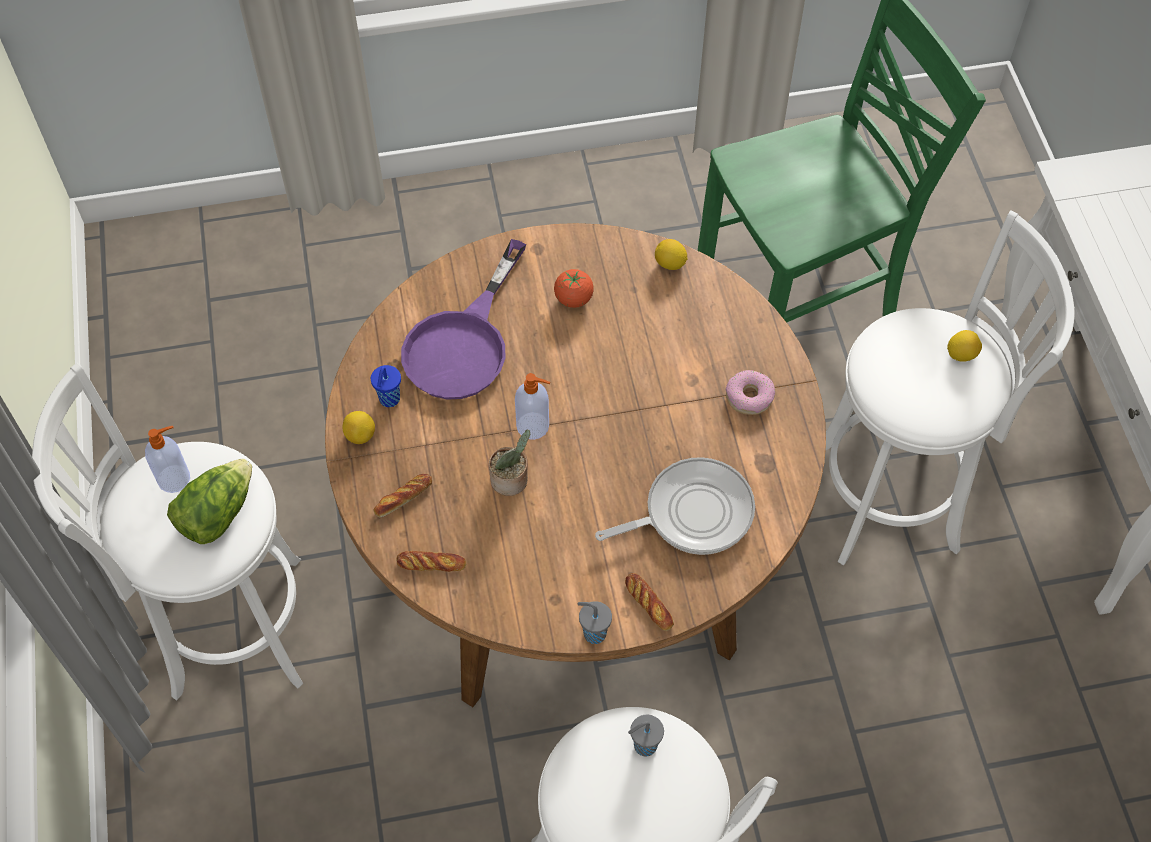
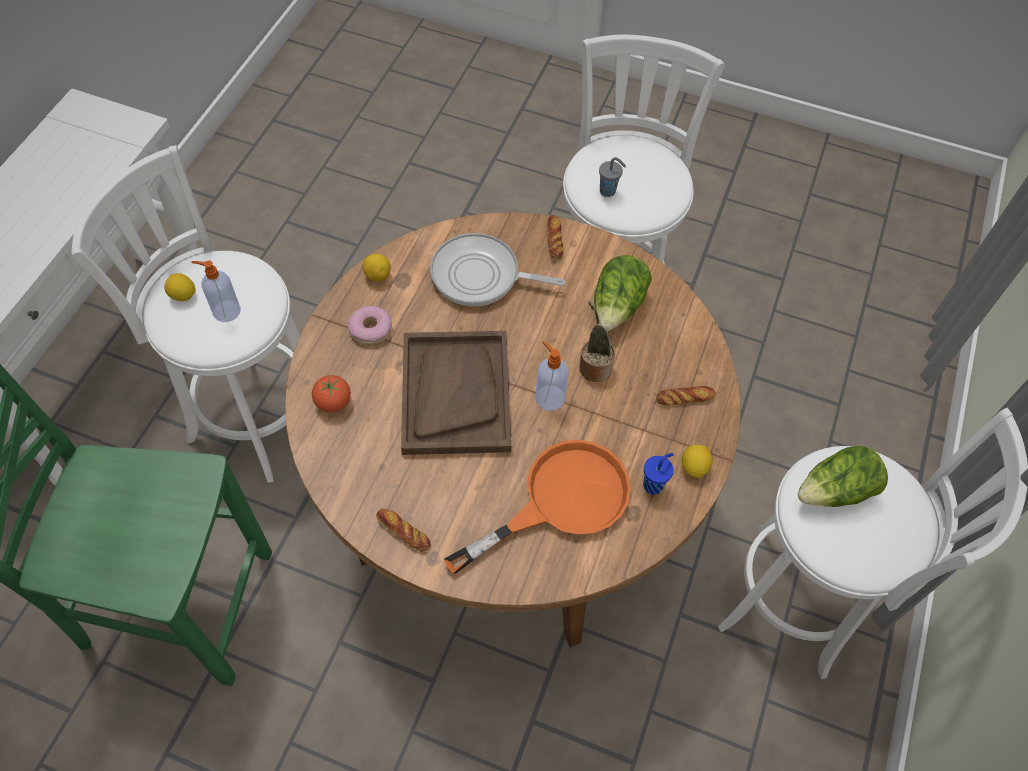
camera: 150 degrees left, 0 degrees up
soap dispenser [145,426,190,493] -> soap dispenser moved to [191,261,241,322]
bread [396,551,466,572] -> bread moved to [376,508,431,552]
purple frying pan [401,239,526,400] -> orange frying pan [444,440,631,574]
tomato [554,269,594,308] -> tomato moved to [312,375,351,413]
grey cup [578,601,612,644] -> none
lemon [655,239,688,270] -> lemon moved to [362,254,391,282]
none -> brown tray [401,331,511,455]
none -> lettuce [594,255,652,331]

